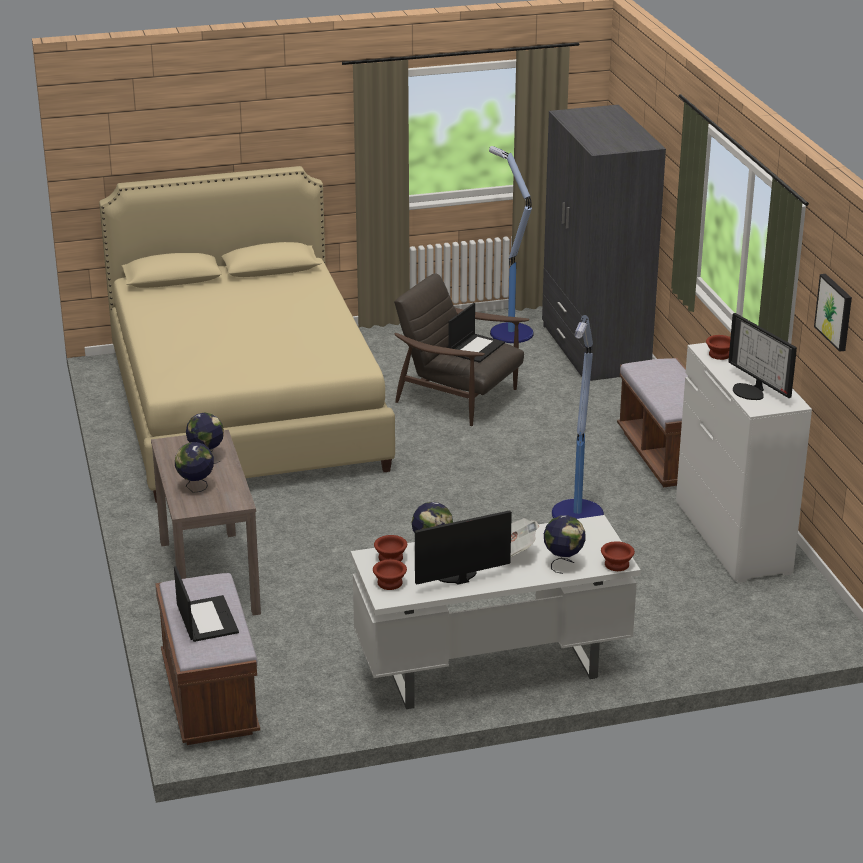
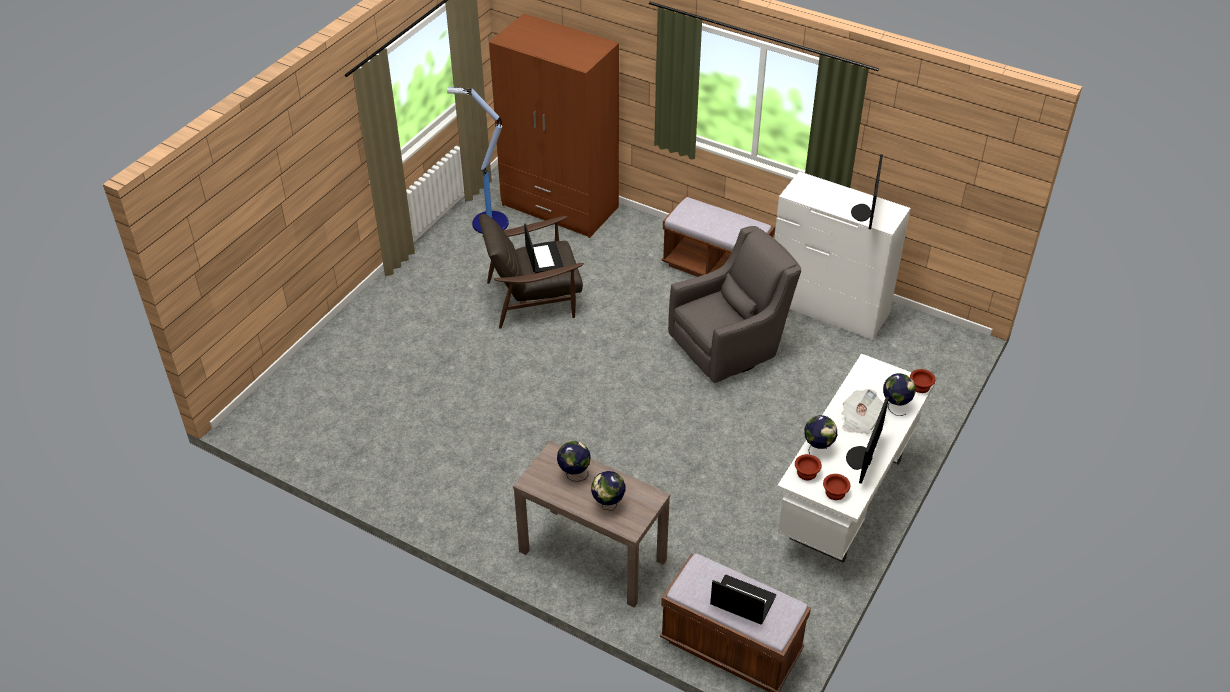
camera: 45 degrees left, 15 degrees up
beige bed [99,166,395,503] -> none
grey wardrobe [542,105,666,381] -> brown wardrobe [489,14,619,238]
floor lamp [552,315,604,519] -> grey armchair [668,226,801,383]
brown bowl [706,335,731,360] -> none
monitor [728,313,797,400] -> monitor turned 90 degrees clockwise [851,154,883,229]
picture [814,274,852,352] -> none

